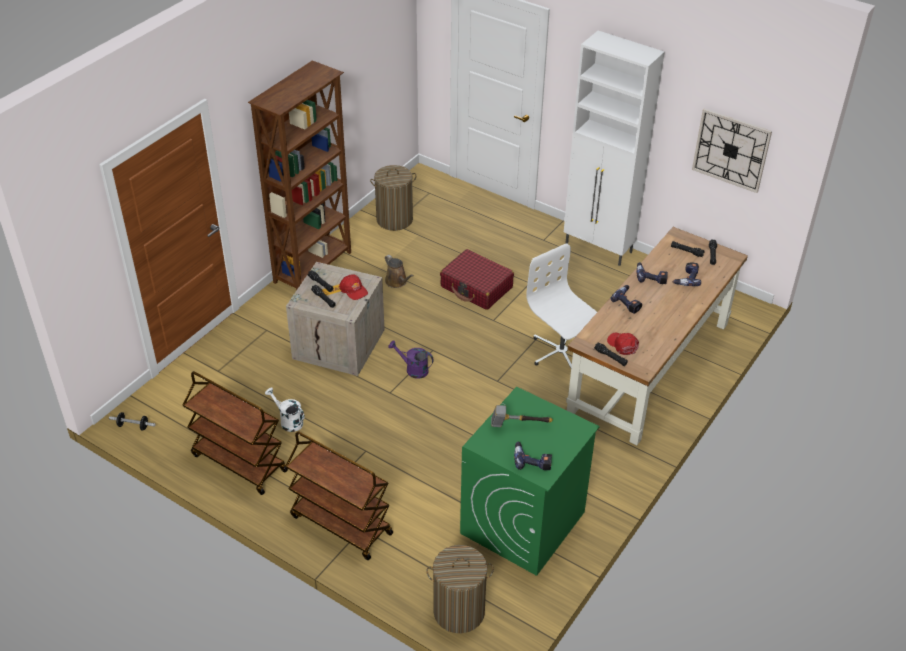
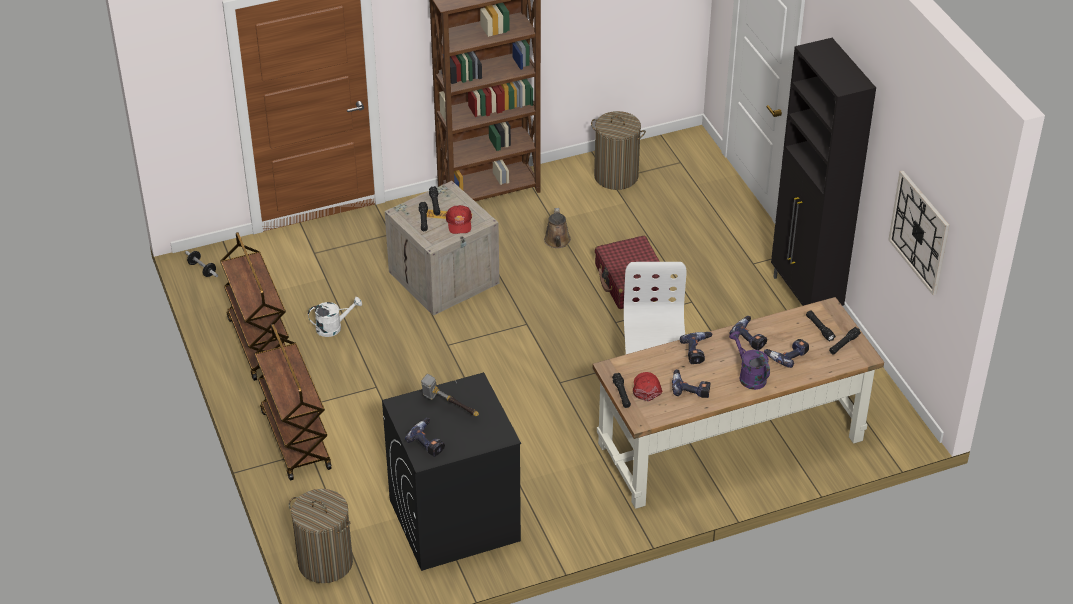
camera: 35 degrees right, 0 degrees up
white watering can [265,387,305,432] -> white watering can turned 90 degrees clockwise [308,297,362,337]
purple watering can [388,340,434,379] -> purple watering can moved to [729,331,770,390]
green washing machine [460,387,600,576] -> black washing machine [382,372,521,571]
white cabinet [564,31,665,266] -> black cabinet [771,38,876,306]
none -> power drill [672,369,710,398]

